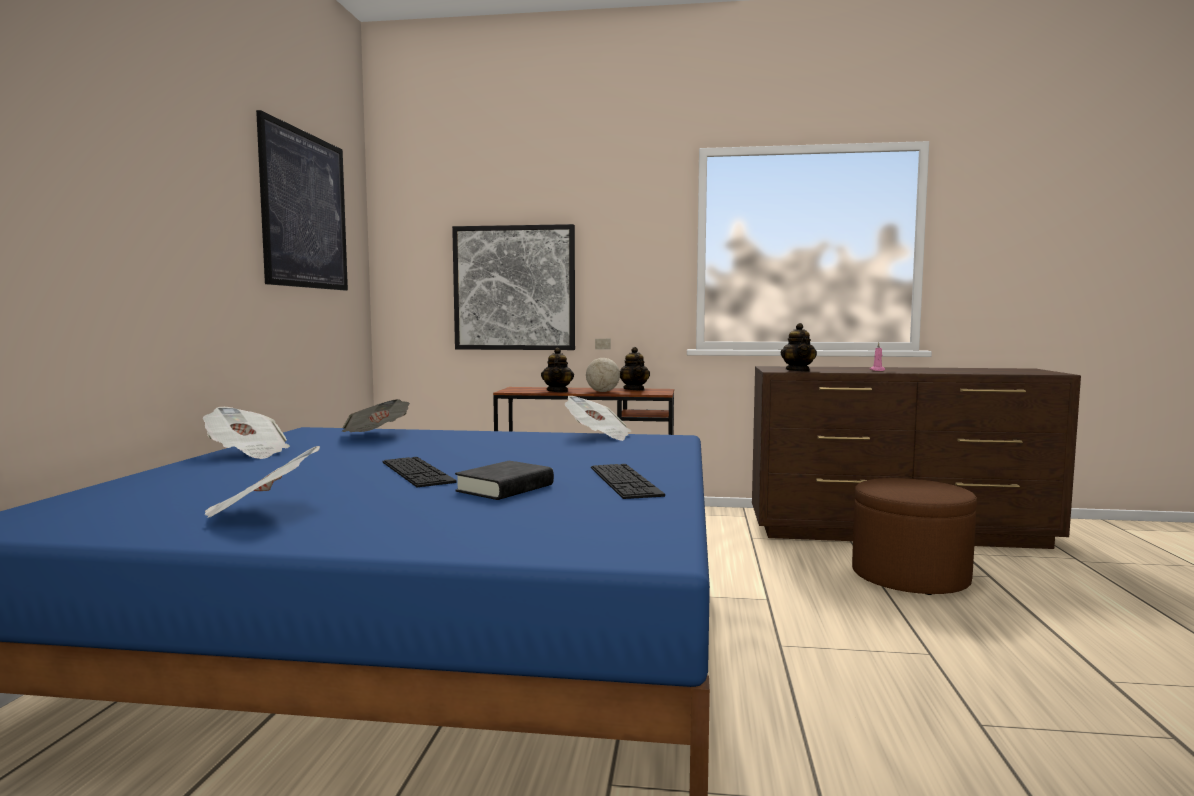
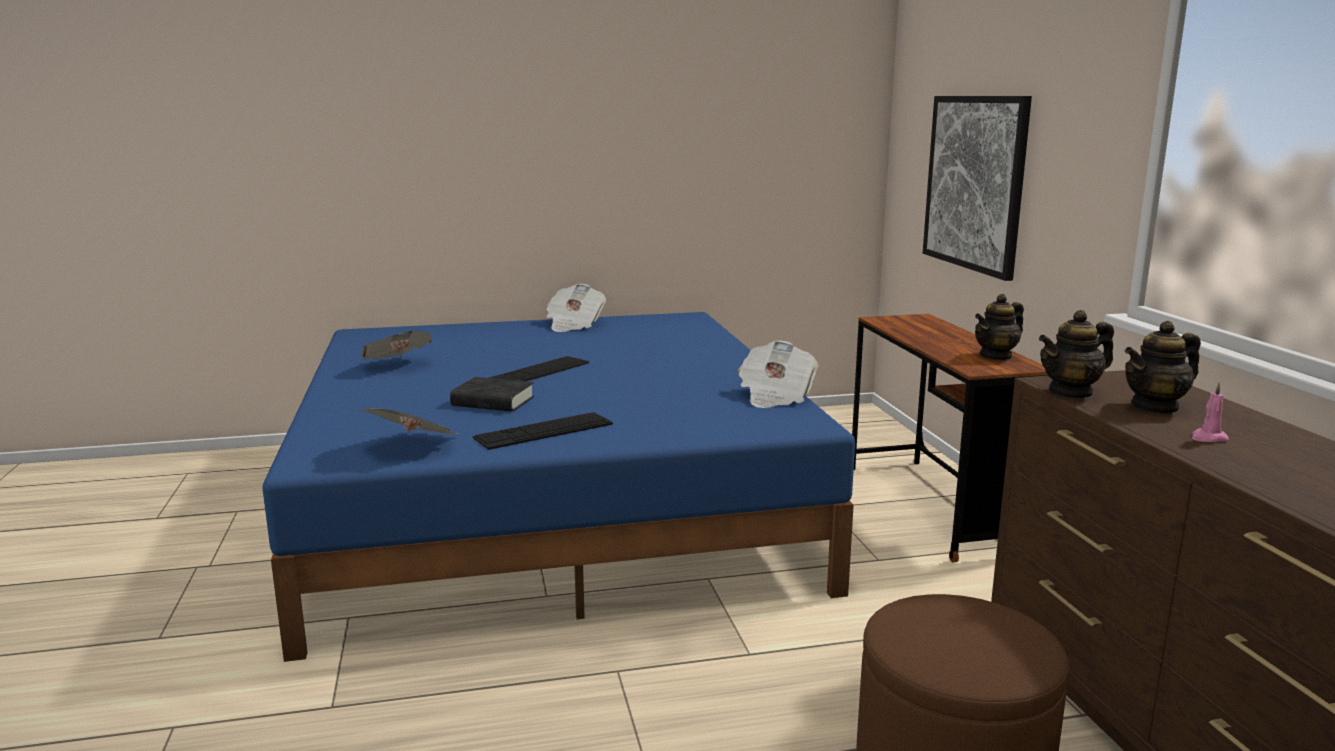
camera: 70 degrees right, 10 degrees up
picture [256,110,348,290] -> none
newspaper [342,399,410,432] -> newspaper moved to [359,409,459,434]
teapot [541,348,574,392] -> teapot moved to [1125,321,1201,414]
globe [586,339,620,392] -> none

